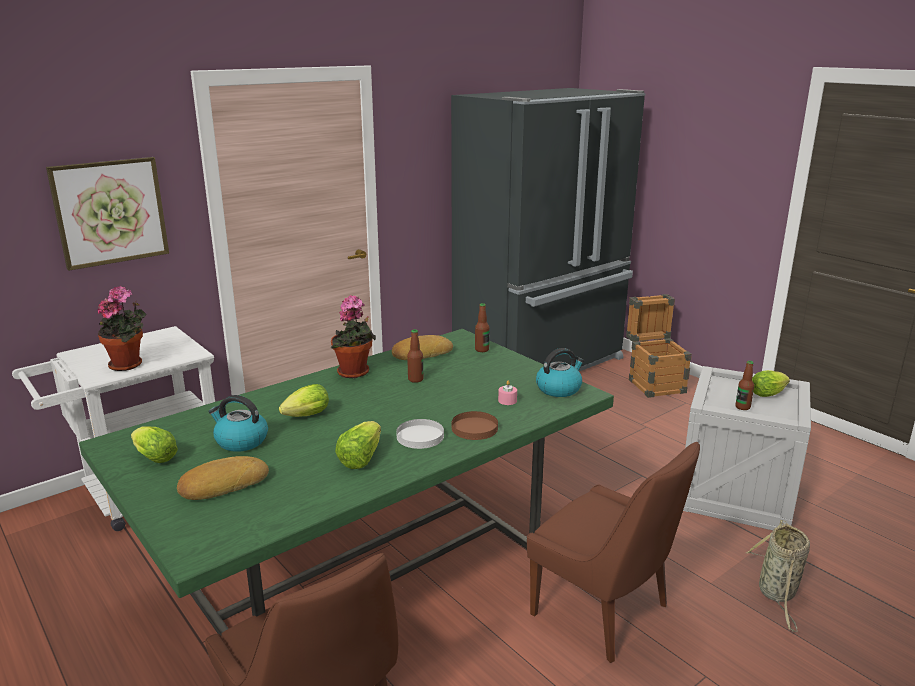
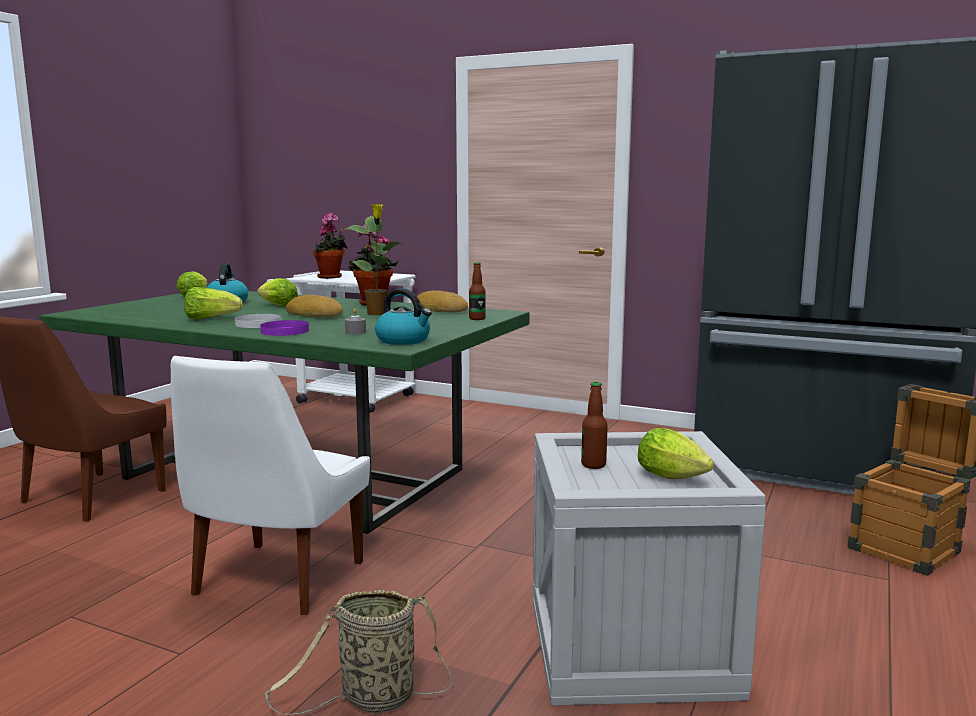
camera: 65 degrees right, 10 degrees down
picture [46,157,169,271] -> none
bread [177,456,269,500] -> bread moved to [286,295,343,317]
bottle [407,329,423,383] -> potted plant [346,204,401,315]
brown plate [452,411,498,440] -> purple plate [260,320,309,336]
pink candle [498,380,517,405] -> grey candle [345,308,366,335]
brown chair [527,442,700,663] -> white chair [171,356,370,616]

